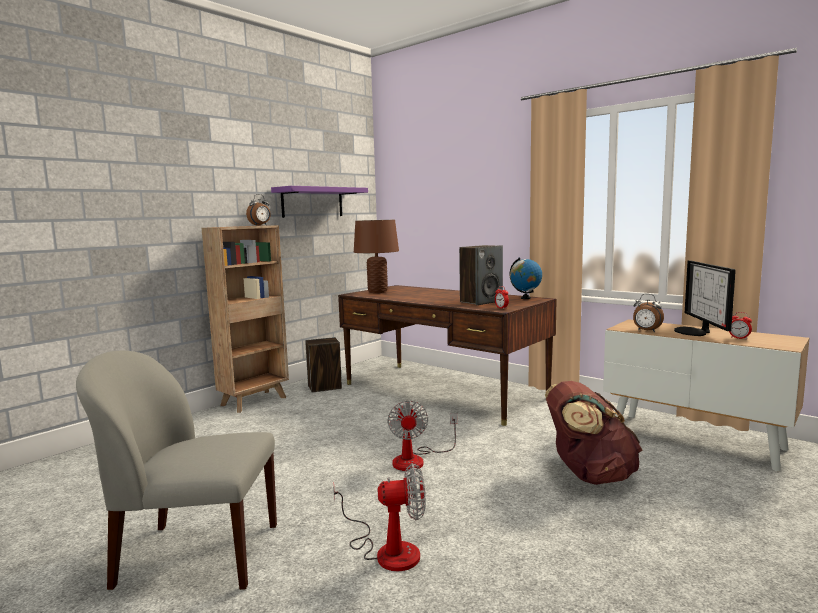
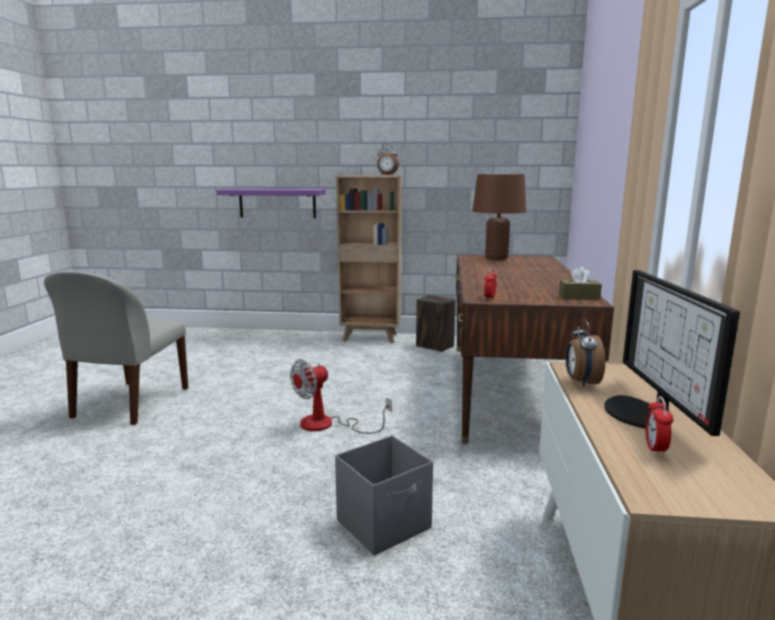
camera: 55 degrees right, 5 degrees up
grey chair [76,351,277,590] -> grey chair turned 135 degrees counterclockwise [44,271,188,425]
purple shelf [271,186,368,218] -> purple shelf moved to [216,189,326,218]
fan [333,463,425,571] -> none
speaker [459,245,503,305] -> none
globe [510,258,542,299] -> brown tissue box [559,266,602,300]
brown backpack [545,381,643,485] -> grey storage box [335,435,433,556]
monitor [674,260,736,336] -> monitor turned 60 degrees counterclockwise [604,270,740,436]

